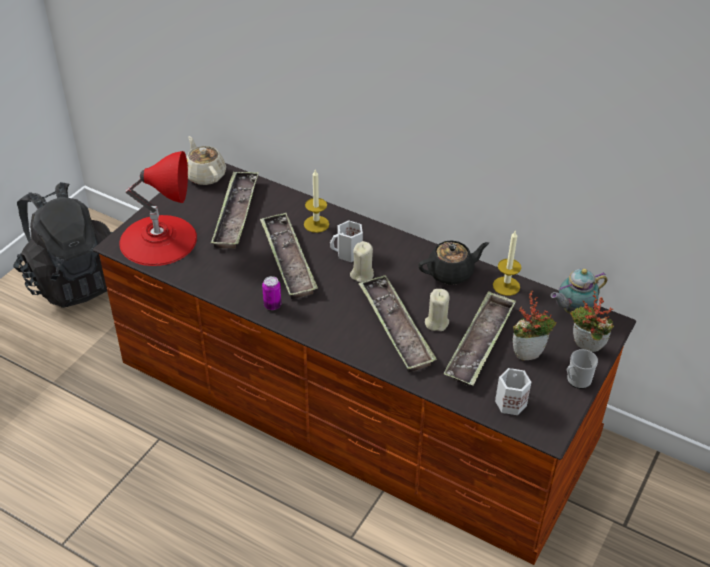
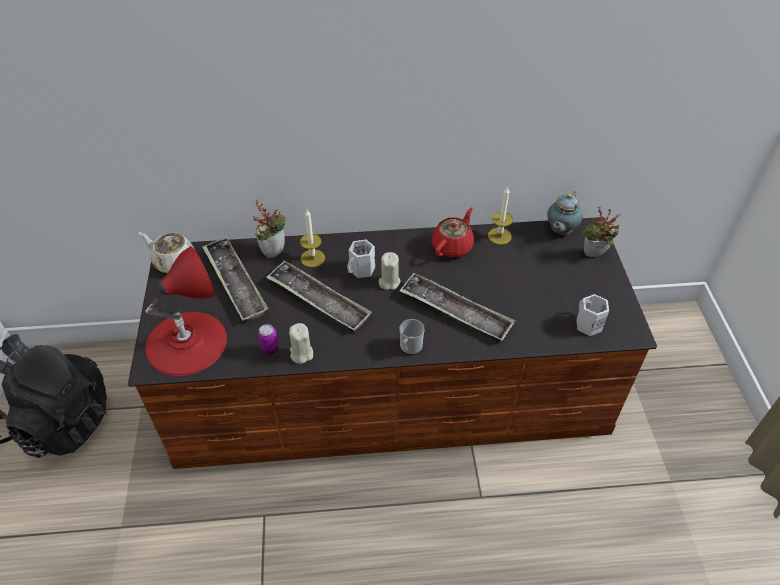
camera: 35 degrees left, 5 degrees up
can [262,276,281,310] -> can moved to [258,324,279,356]
black teapot [418,240,489,285] -> red teapot [431,207,474,257]
beige candle [425,289,449,331] -> beige candle moved to [289,323,313,364]
tray [443,291,516,386] -> none
potted plant [513,290,556,360] -> potted plant moved to [253,199,286,258]
mug [567,349,598,389] -> mug moved to [400,319,425,355]

